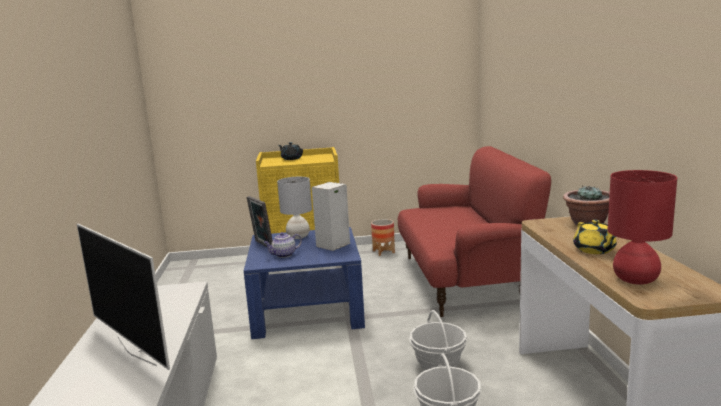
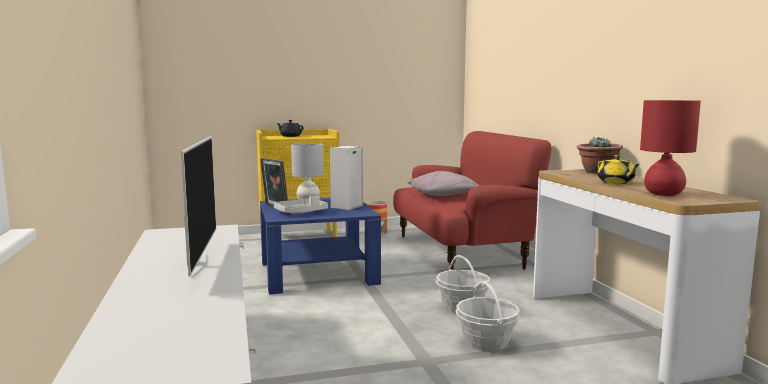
camera: 10 degrees left, 5 degrees down
television [77,224,170,370] -> television turned 135 degrees counterclockwise [181,136,216,279]
teapot [263,232,302,258] -> grey tray [274,196,328,213]
none -> purple pillow [407,171,480,196]

